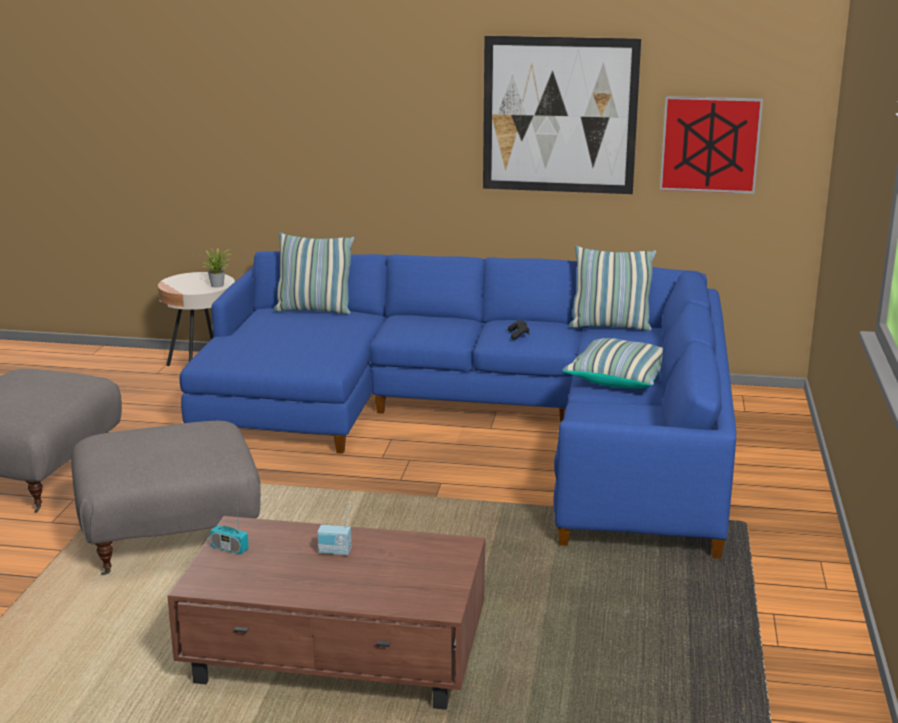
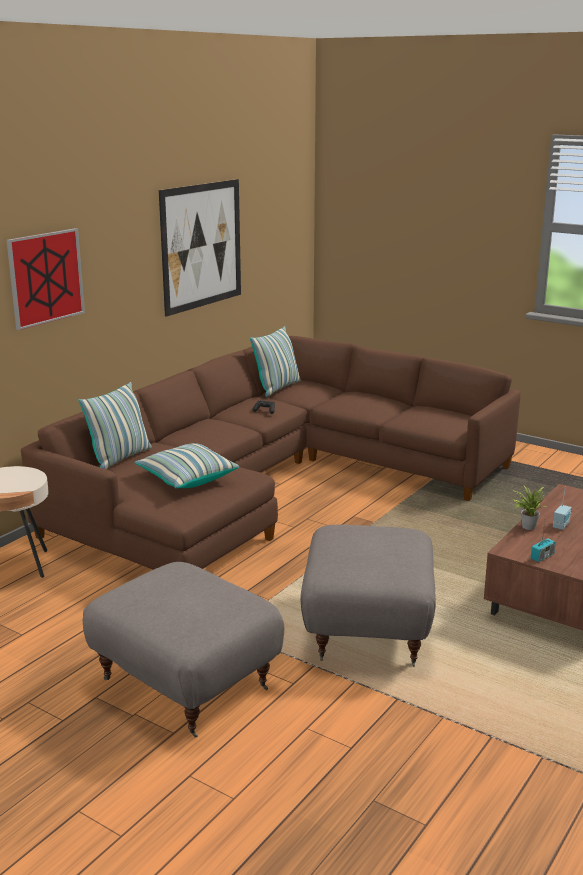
camera: 65 degrees left, 0 degrees up
blue sofa [179,251,736,559] -> brown sofa [21,336,521,570]
potted plant [201,248,230,287] -> potted plant moved to [513,485,547,530]
pillow [562,338,663,389] -> pillow moved to [134,443,239,489]
picture [660,96,763,194] -> picture moved to [7,228,85,330]

